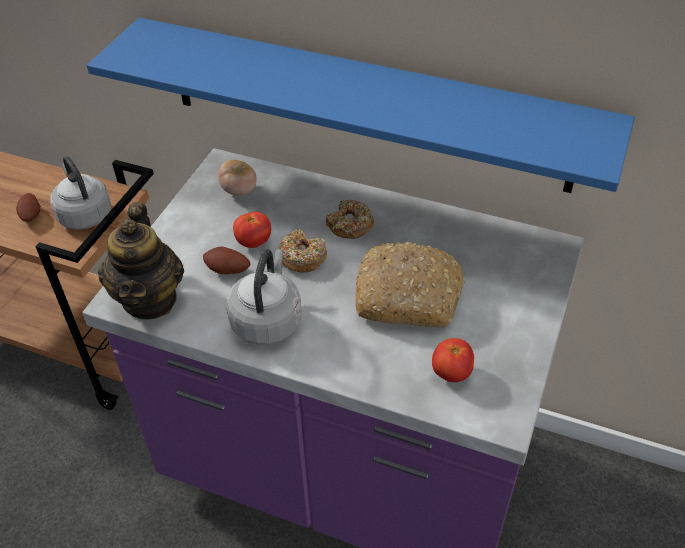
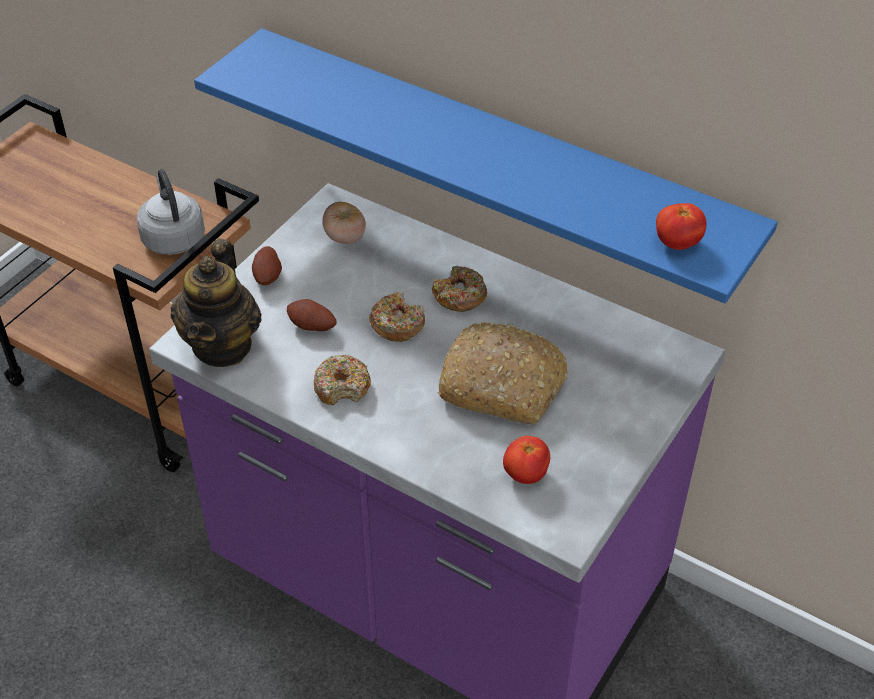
camera: 10 degrees right, 0 degrees up
potato [16,193,41,222] -> potato moved to [252,246,282,285]
grey kettle [226,249,301,345] -> donut [314,355,371,405]
tomato [233,212,271,248] -> tomato moved to [656,203,706,250]

